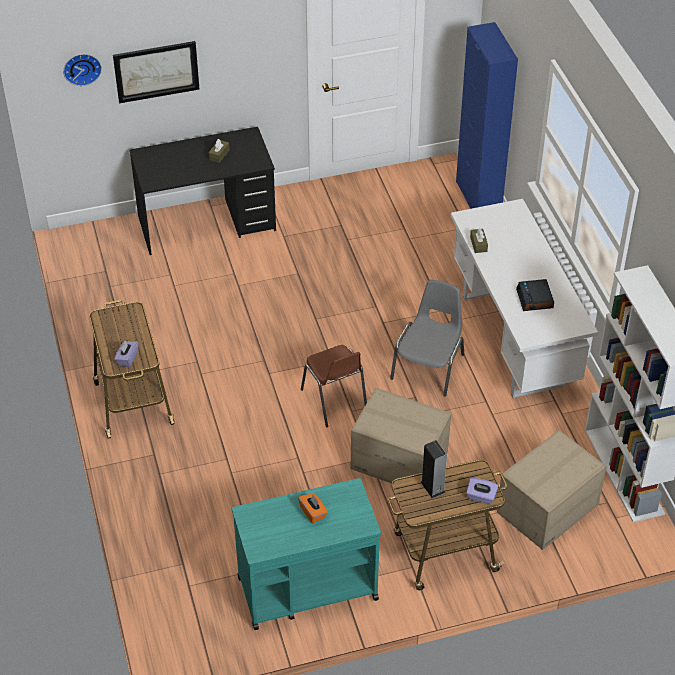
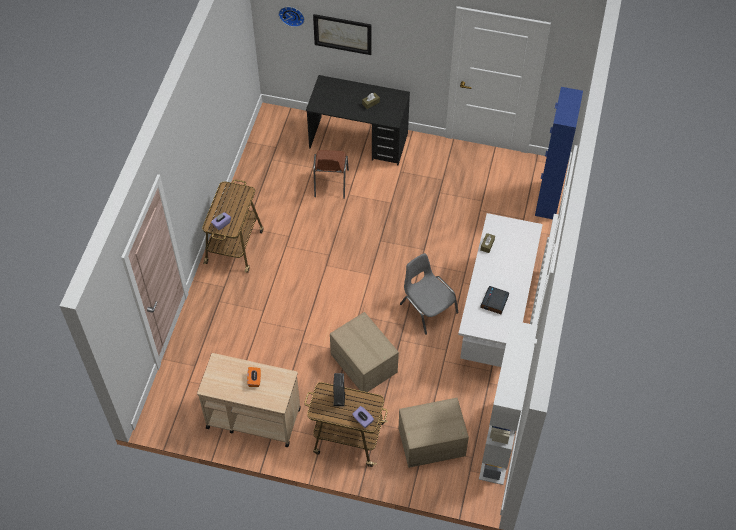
camera: 30 degrees right, 10 degrees up
turquoise cart [232,478,381,630] -> beige cart [197,353,301,447]
brown chair [301,345,367,427] -> brown chair moved to [313,150,349,199]
grey chair [390,280,464,396] -> grey chair turned 90 degrees counterclockwise [400,253,459,335]

